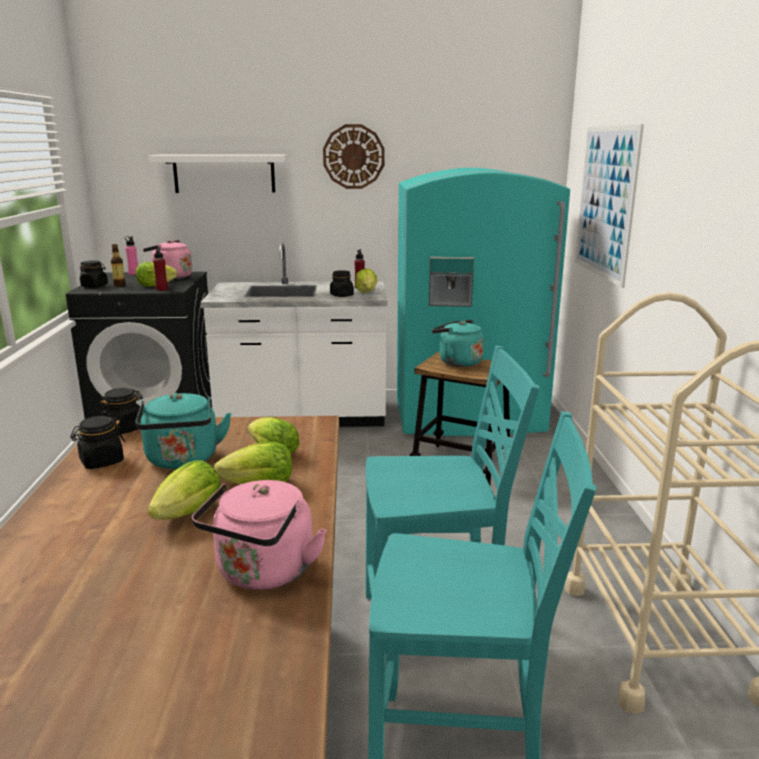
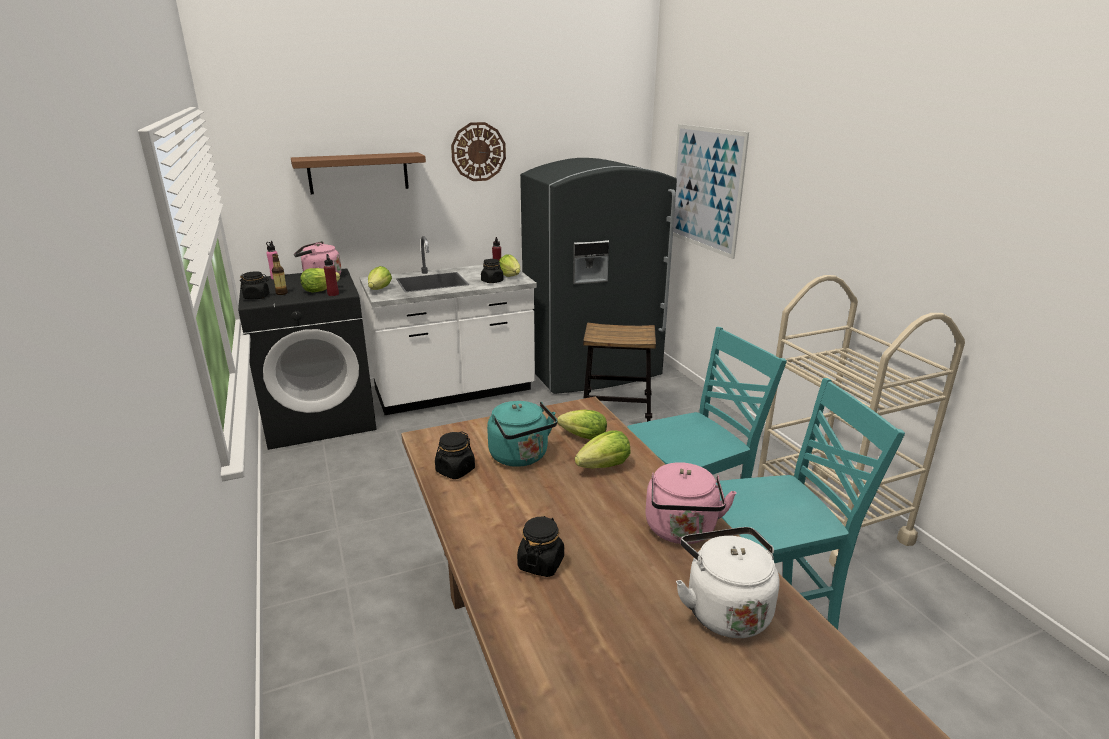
camera: 20 degrees left, 5 degrees up
black jar [99,388,143,435] -> black jar moved to [517,516,564,577]
white shelf [148,154,288,193] -> brown shelf [291,152,426,194]
lettuce [148,460,221,520] -> lettuce moved to [368,266,392,290]
turquoise fridge [397,168,570,436] -> grey fridge [520,158,677,394]
turquoise kettle [432,320,484,367] -> none
none -> white kettle [676,527,780,638]

